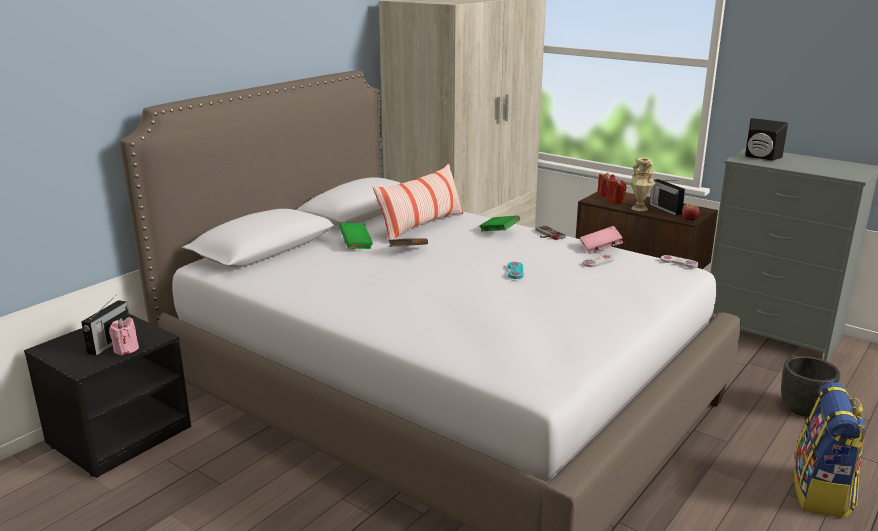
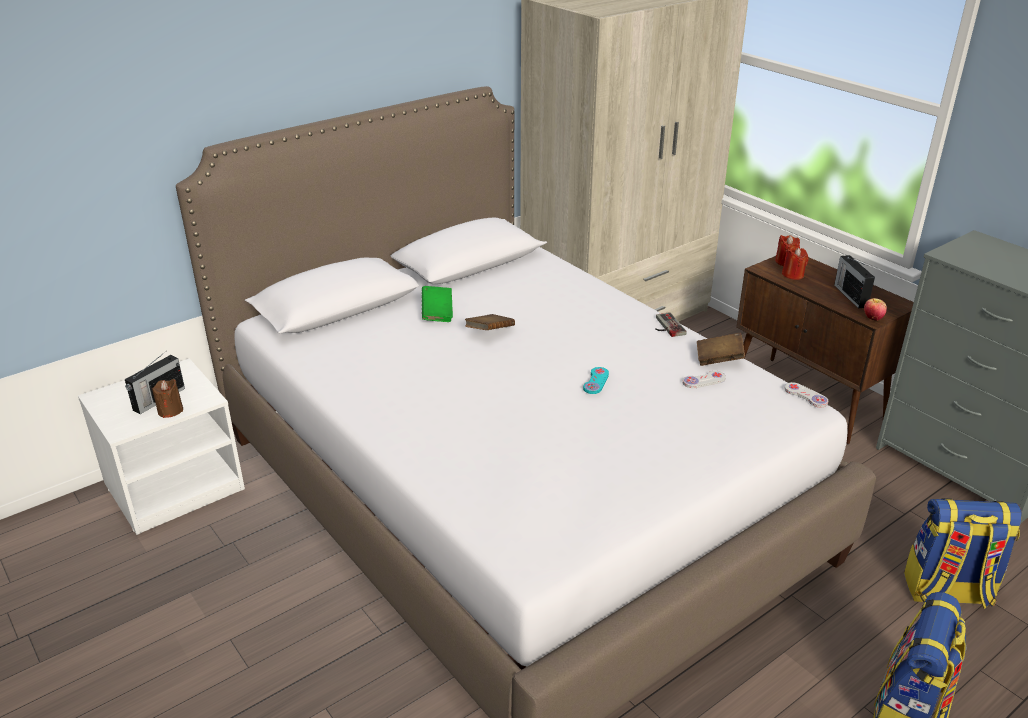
camera: 15 degrees right, 10 degrees up
black nightstand [24,314,191,478] -> white nightstand [78,358,245,535]
pink candle [109,317,139,355] -> brown candle [152,379,183,418]
pillow [373,163,463,243] -> none
green book [479,215,520,231] -> none
pink book [580,226,623,254] -> brown book [697,333,745,366]
beige vase [629,158,655,211] -> none
black speaker [745,118,788,161] -> none
black planter [781,356,840,417] -> backpack [904,498,1022,609]

